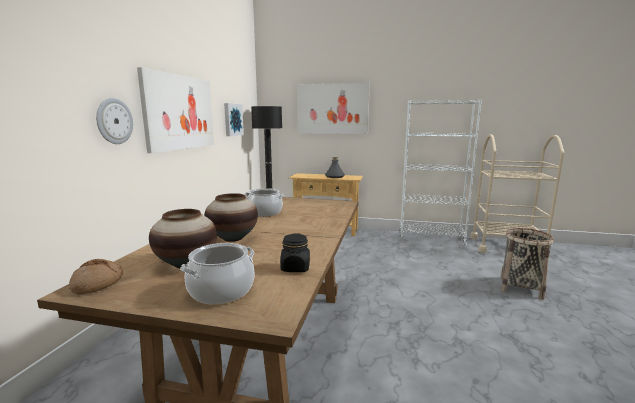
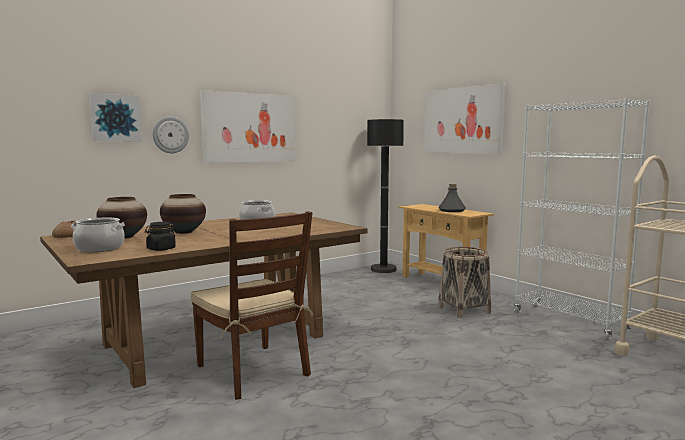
camera: 40 degrees right, 5 degrees down
picture [224,103,244,136] -> picture moved to [89,93,142,141]
basket [501,228,554,300] -> basket moved to [438,247,491,318]
none -> brown chair [191,211,313,400]

